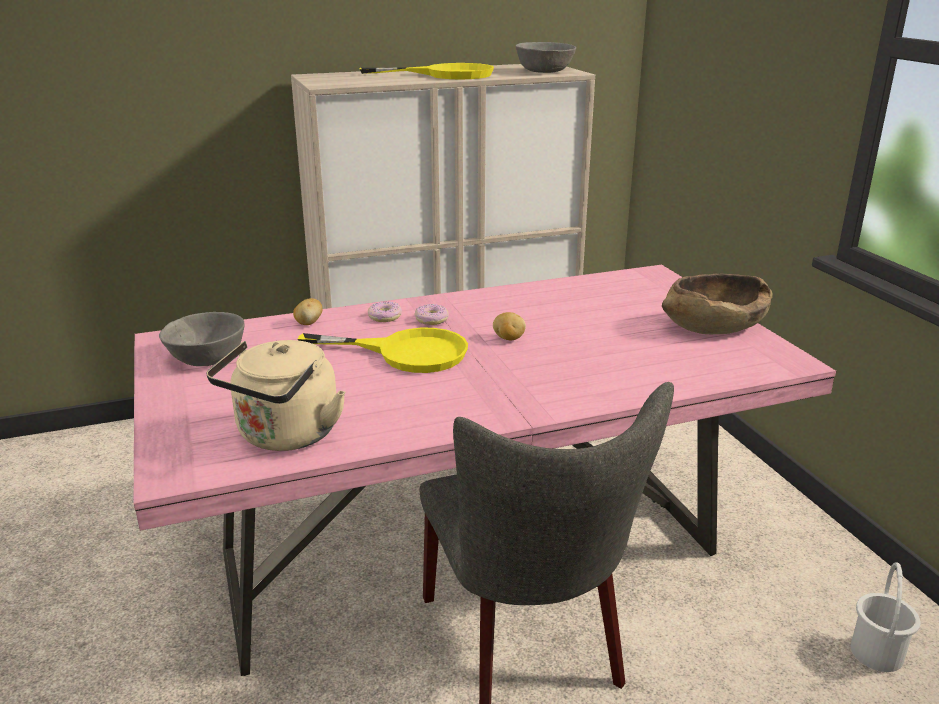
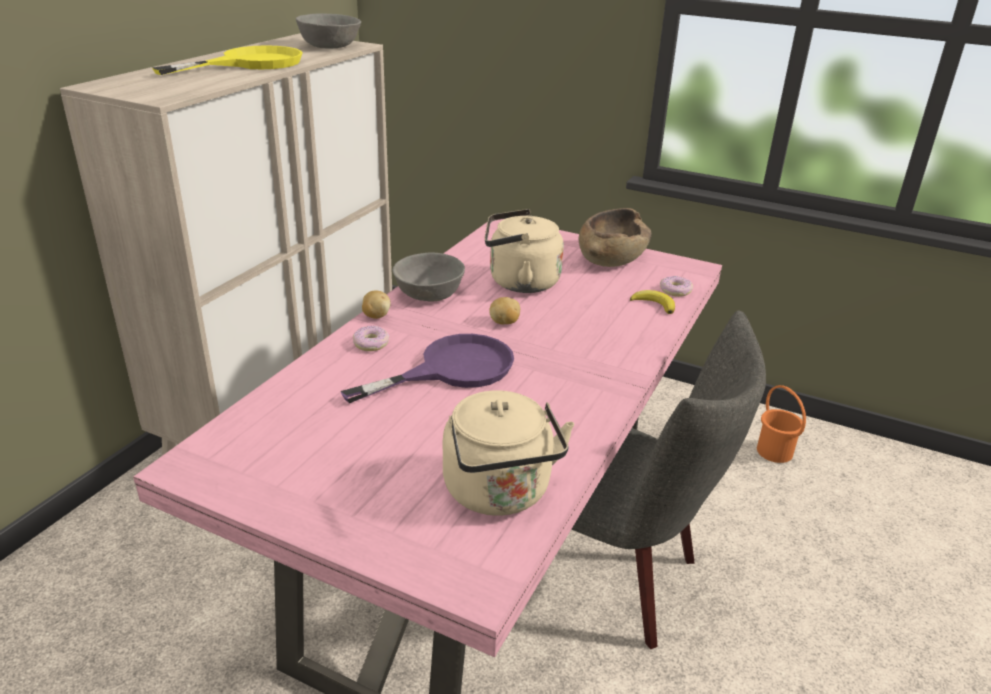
camera: 45 degrees left, 5 degrees up
grey bowl [159,312,245,366] -> grey bowl moved to [393,253,465,301]
potato [293,298,323,325] -> potato moved to [362,291,391,319]
yellow frying pan [298,328,468,373] -> purple frying pan [340,334,514,403]
donut [415,304,449,325] -> donut moved to [660,276,693,297]
white bucket [851,562,921,672] -> orange bucket [757,385,806,463]
none -> beige kettle [485,209,564,293]
none -> banana [630,290,675,314]

